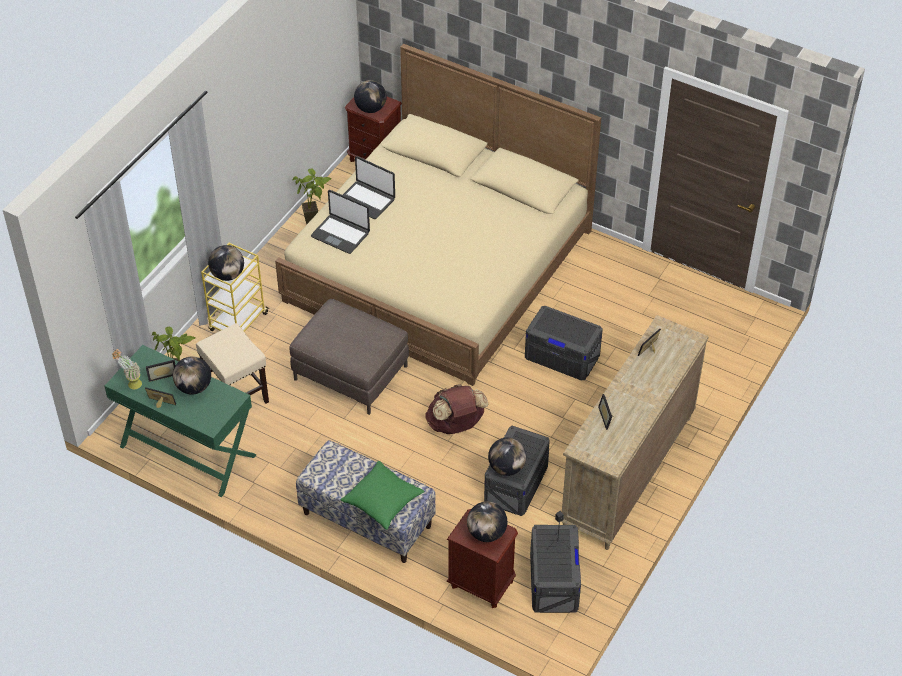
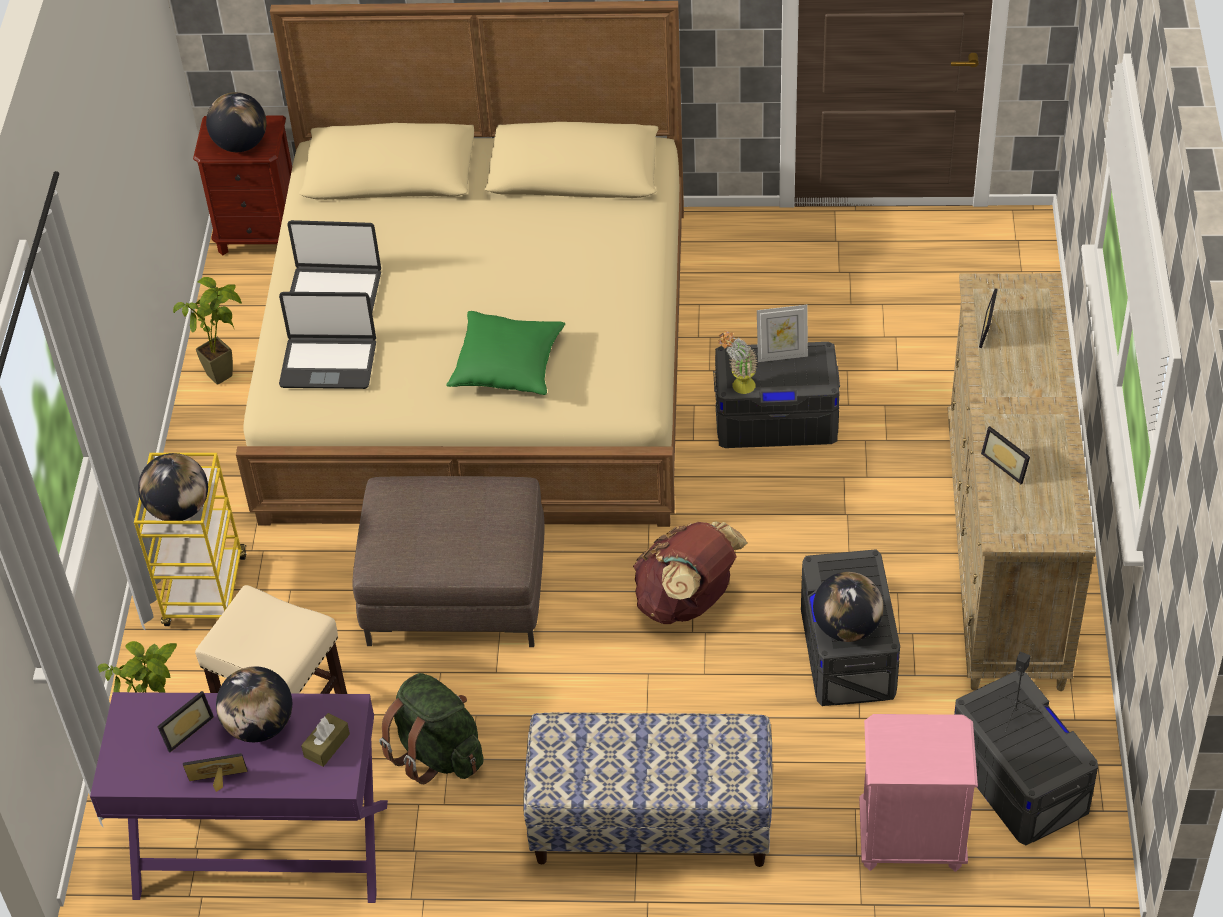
camera: 25 degrees left, 0 degrees up
green desk [105,345,257,497] -> purple desk [90,692,388,903]
potted plant [112,349,142,390] -> potted plant moved to [718,330,758,394]
green pillow [340,461,424,530] -> green pillow moved to [446,311,565,395]
brown nightstand [447,509,518,608] -> pink nightstand [859,714,978,872]
globe [467,501,507,542] -> none
none -> brown tissue box [301,713,350,767]
none -> green backpack [379,673,484,784]
none -> picture frame [757,305,808,362]

